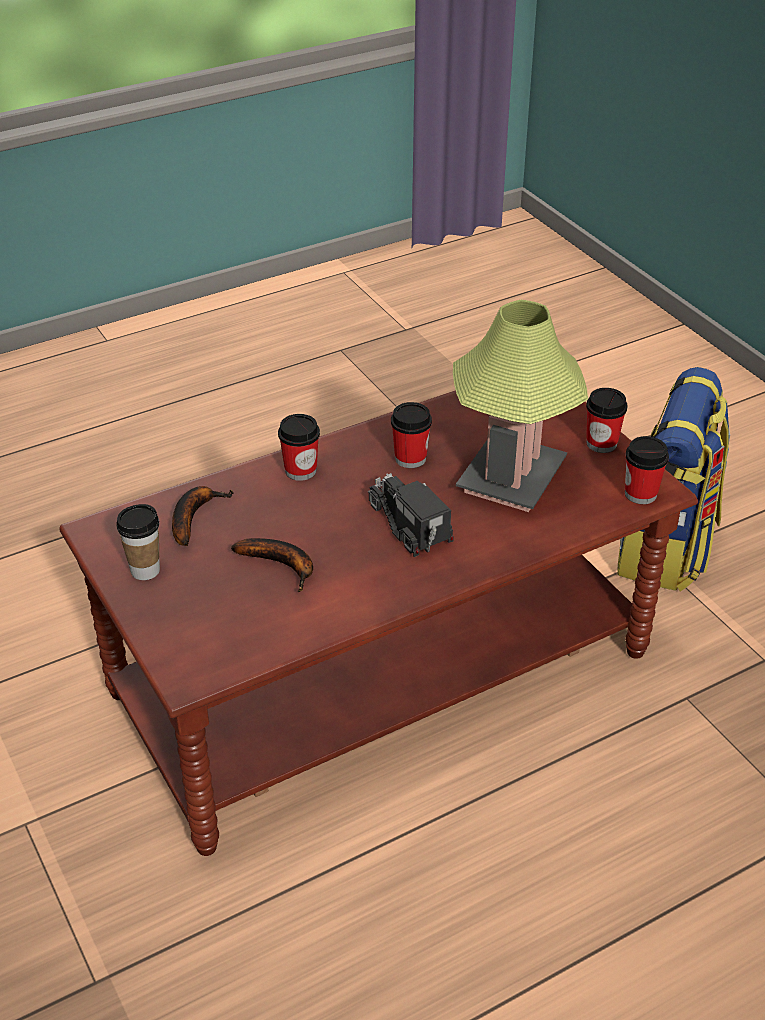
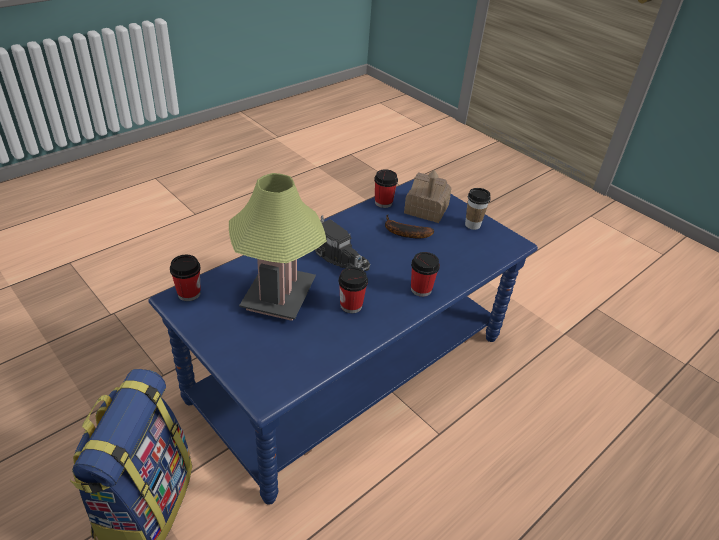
camera: 165 degrees right, 0 degrees up
brown coffee table [60,390,698,856] -> blue coffee table [148,179,538,505]
banana [172,486,234,546] -> none
cup [586,388,628,453] -> cup moved to [374,169,398,208]
none -> toy house [404,170,451,223]

